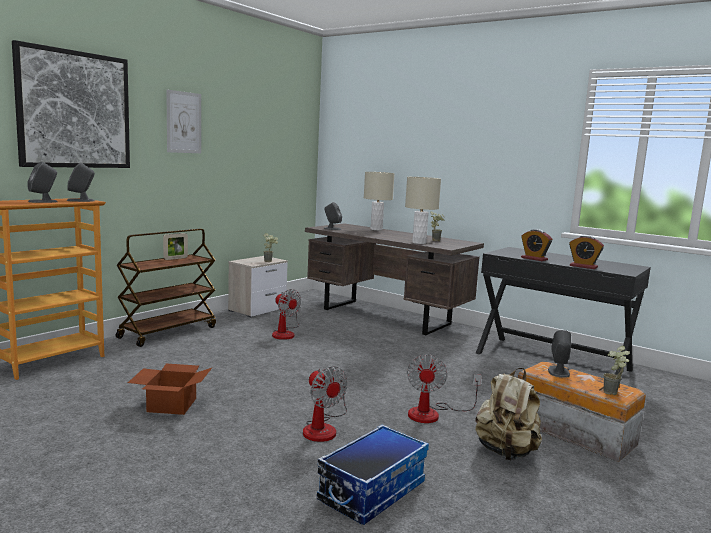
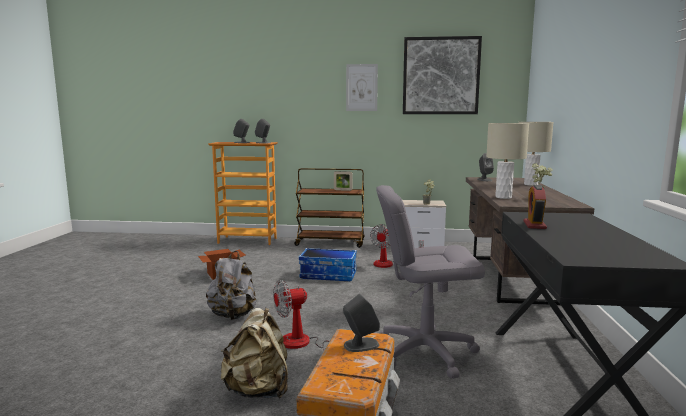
camera: 60 degrees right, 0 degrees up
picture [12,40,130,168] -> picture moved to [403,36,482,114]
fan [303,366,348,442] -> grey backpack [206,251,257,320]
storage box [317,424,429,525] -> storage box moved to [299,248,357,281]
alarm clock [569,235,604,269] -> none
potted plant [603,345,630,395] -> none
none -> grey office chair [376,185,485,379]

